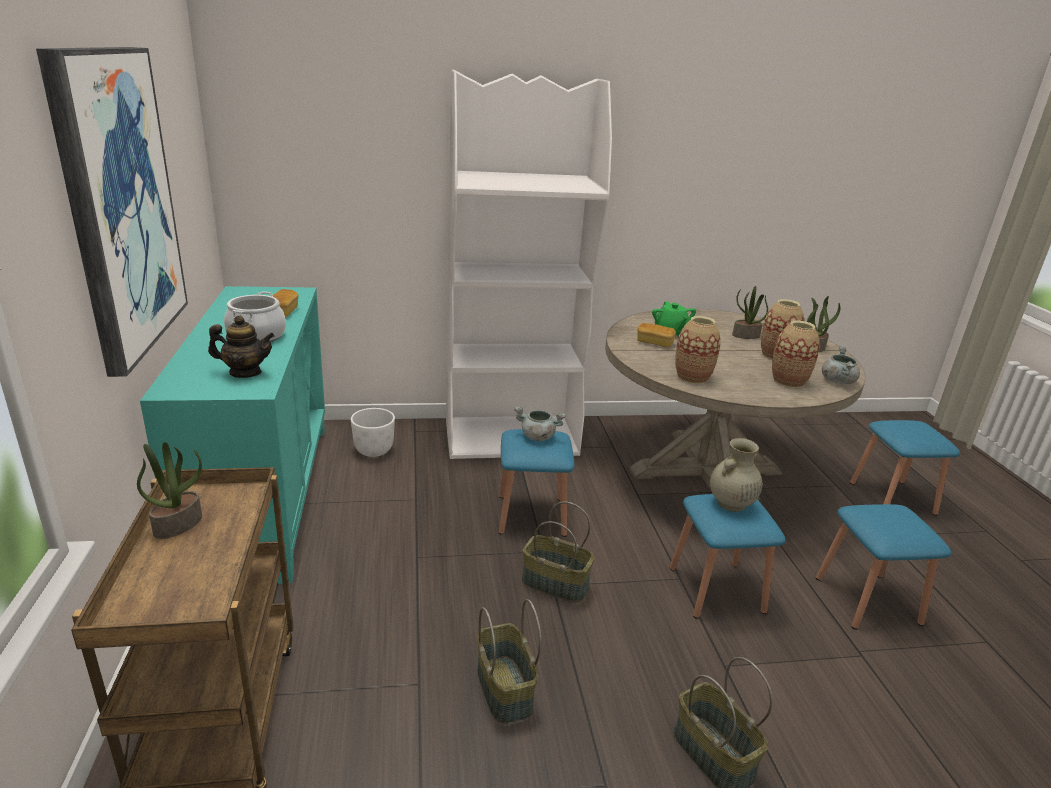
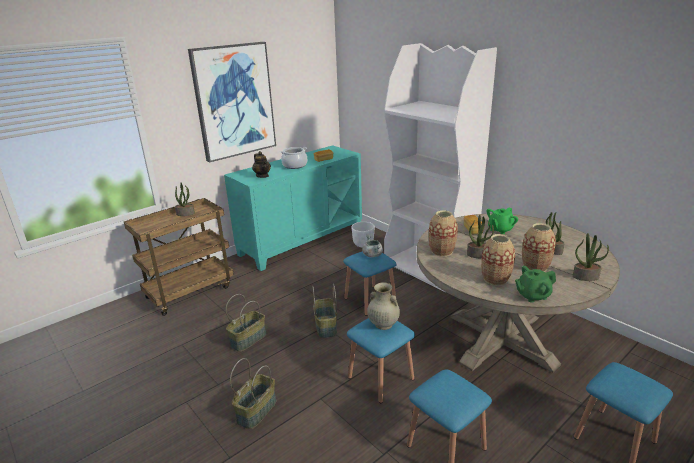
camera: 60 degrees right, 0 degrees up
grey cooking pot [822,346,860,384] -> green teapot [515,266,556,303]
none -> potted plant [467,215,494,258]

